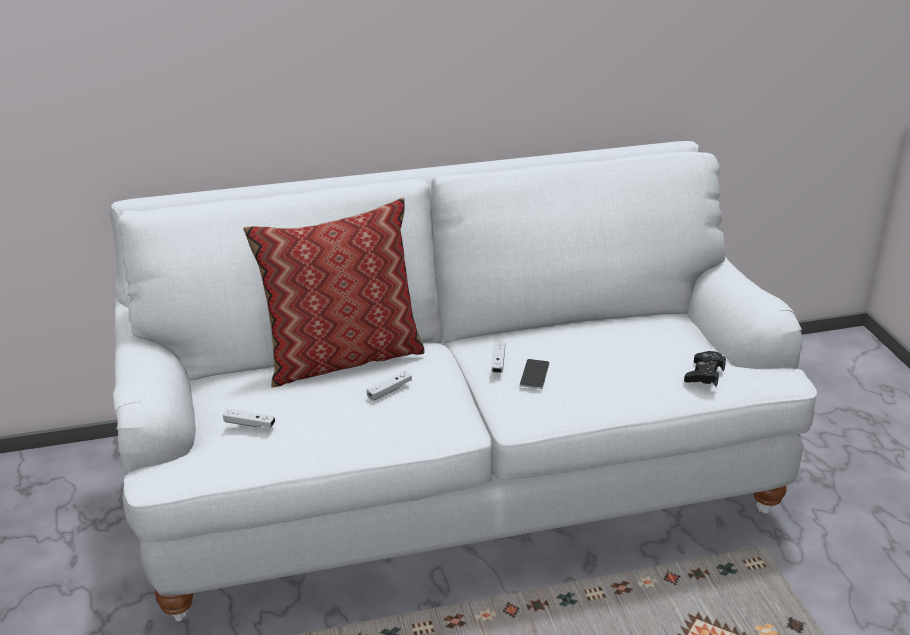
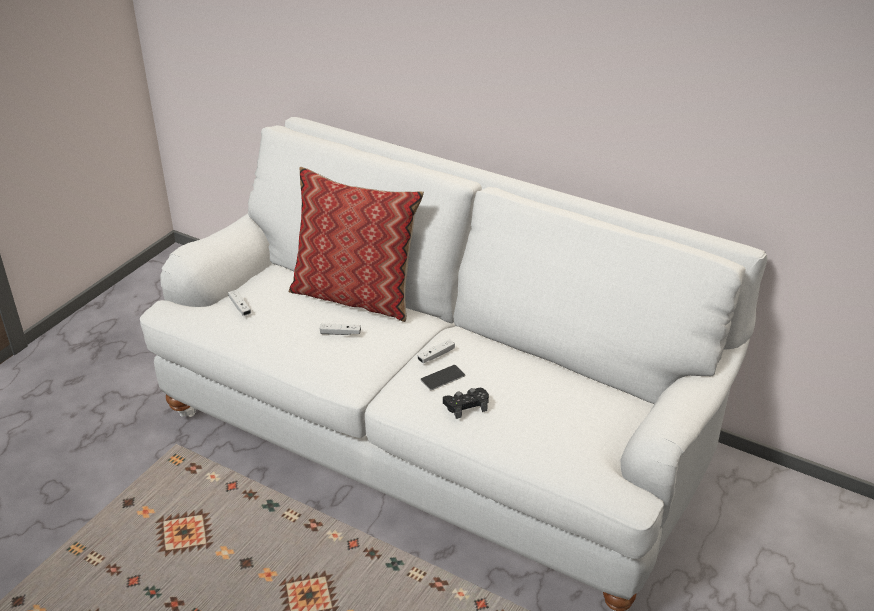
camera: 45 degrees right, 5 degrees up
black game controller [684,351,726,387] -> black game controller moved to [443,388,489,419]

